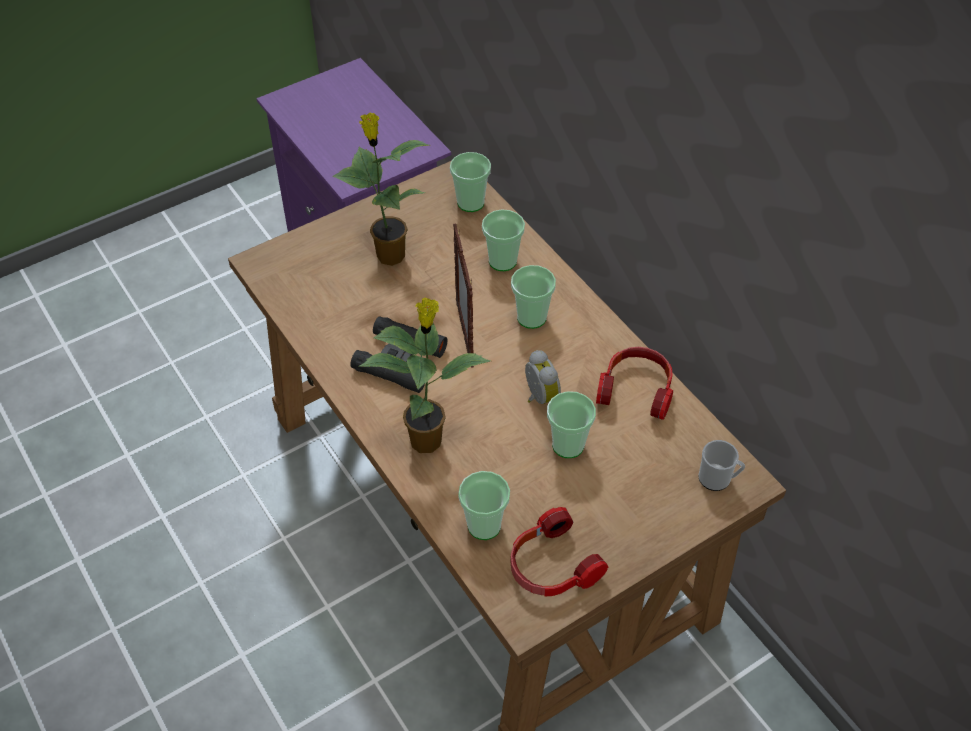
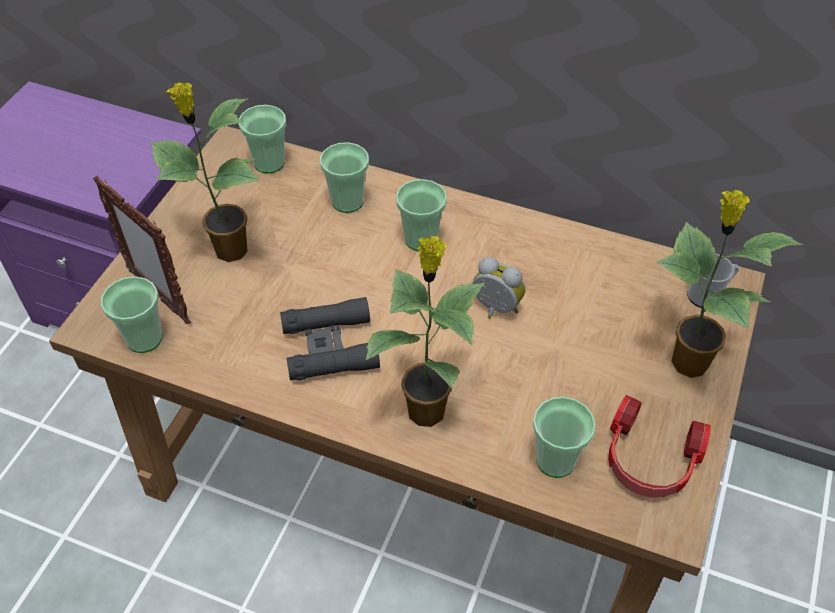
camera: 35 degrees left, 0 degrees up
picture frame [453,224,474,368] -> picture frame moved to [93,176,191,324]
cup [547,391,596,458] -> cup moved to [101,276,162,353]
headphones [596,347,673,420] -> none
none -> potted plant [656,189,803,378]

